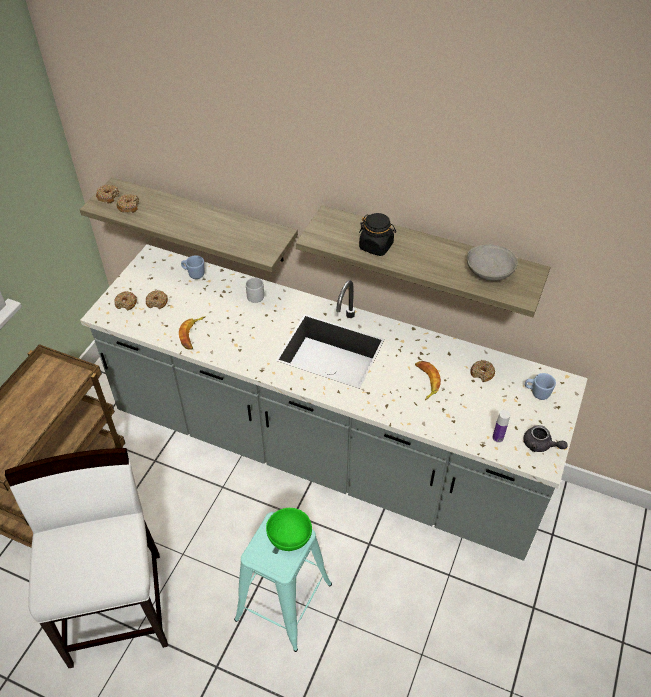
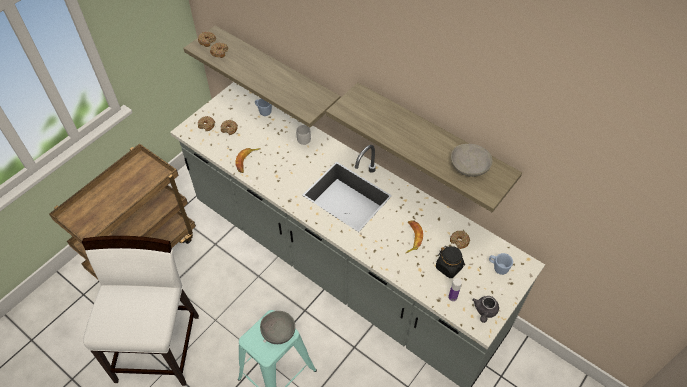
camera: 15 degrees right, 5 degrees up
green bowl [266,508,312,551] -> grey bowl [260,311,295,344]
black jar [359,213,396,256] -> black jar moved to [436,246,465,278]
grey teapot [523,425,568,452] -> grey teapot turned 60 degrees clockwise [472,296,499,323]

